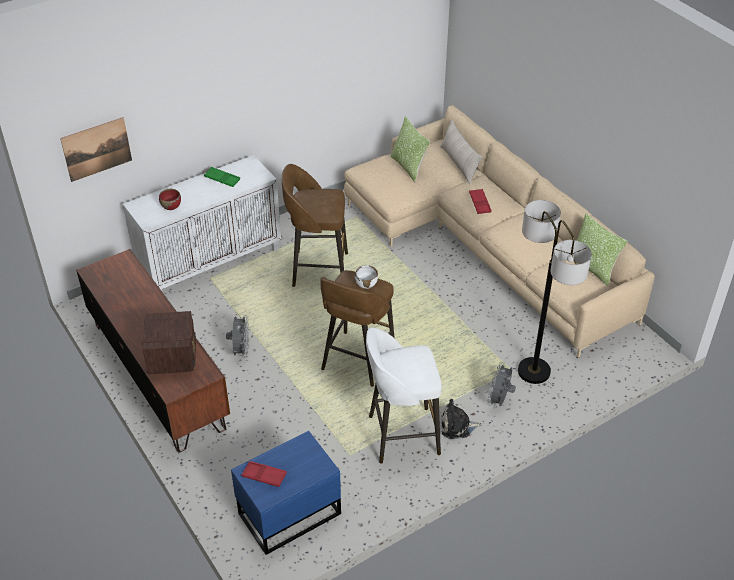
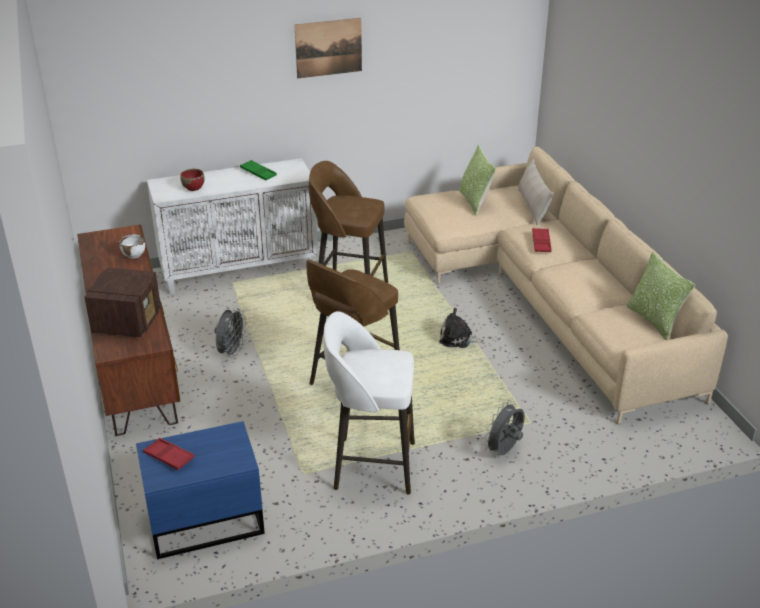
camera: 15 degrees right, 10 degrees down
picture [60,117,132,182] -> picture moved to [294,18,362,79]
white bowl [355,265,378,289] -> white bowl moved to [119,234,145,258]
plush toy [441,399,482,439] -> plush toy moved to [439,308,484,348]
floor lamp [518,200,592,384] -> none

